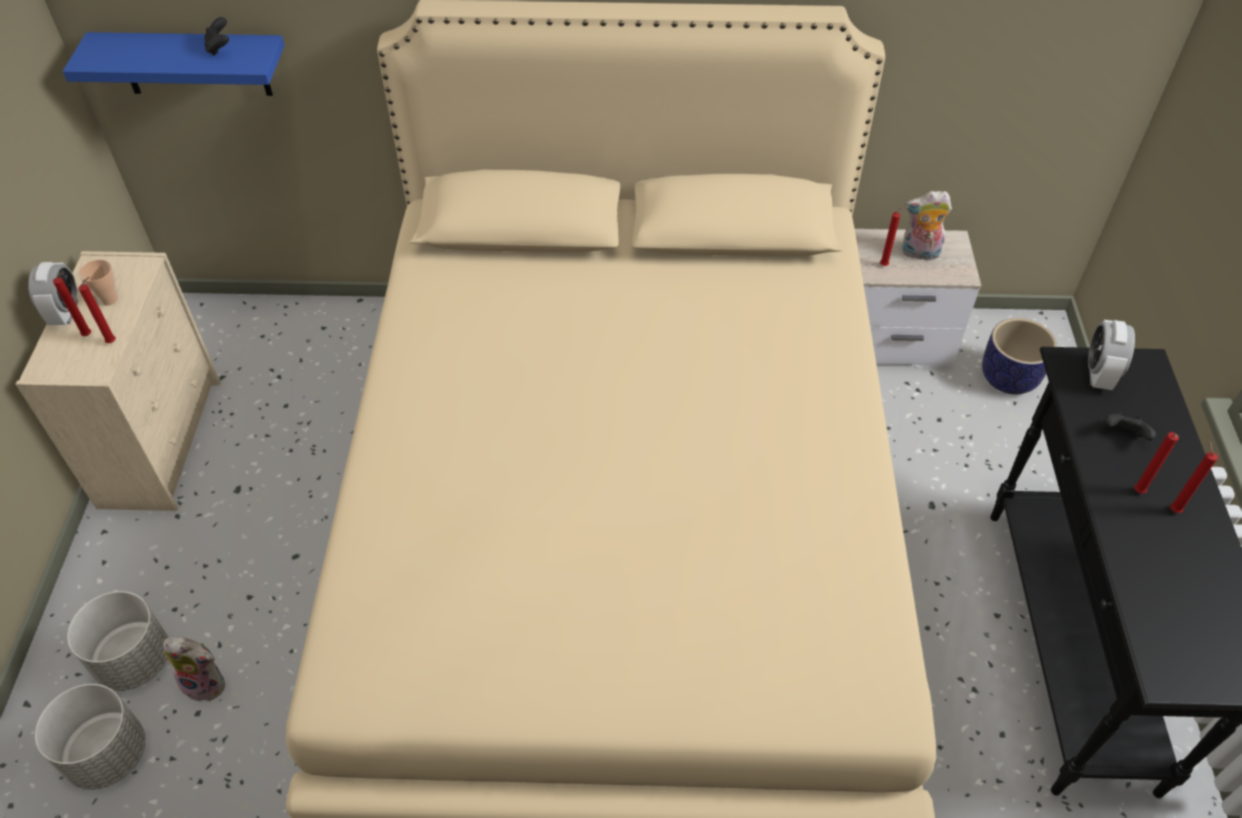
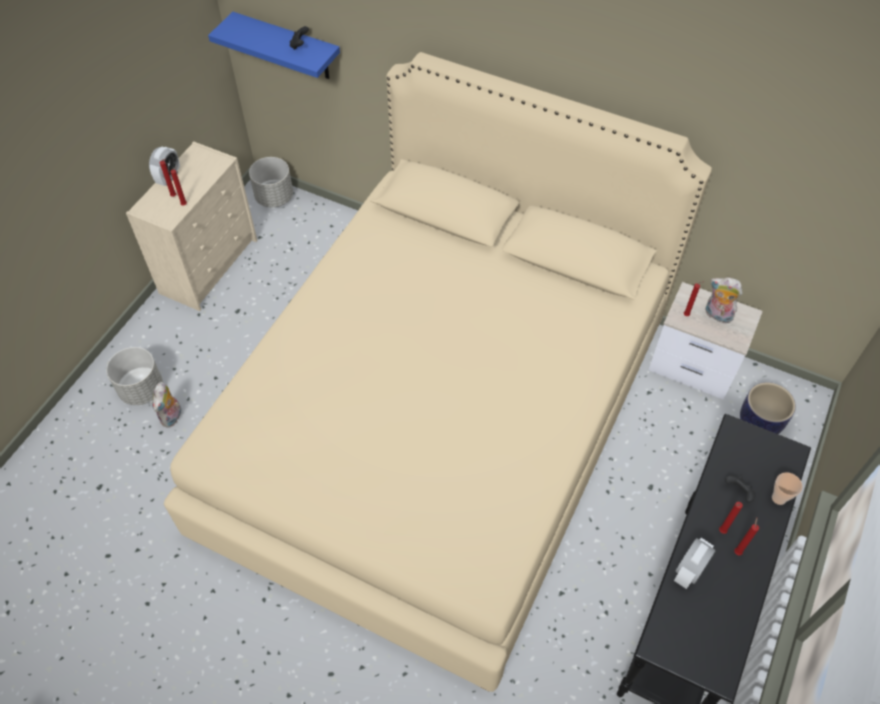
camera: 25 degrees right, 5 degrees up
grey planter [35,684,145,789] -> grey planter moved to [249,157,293,207]
cup [79,260,119,306] -> cup moved to [772,472,802,505]
plush toy [163,637,225,702] -> plush toy turned 60 degrees clockwise [152,382,181,428]
alarm clock [1088,320,1135,390] -> alarm clock moved to [674,538,715,589]

